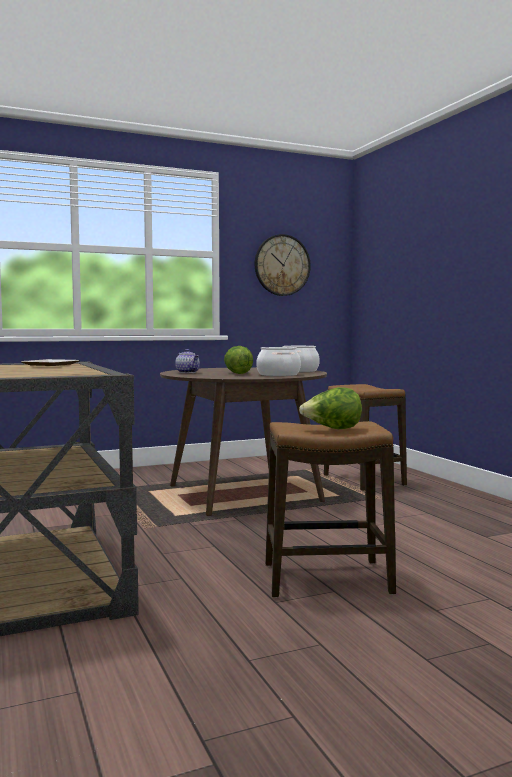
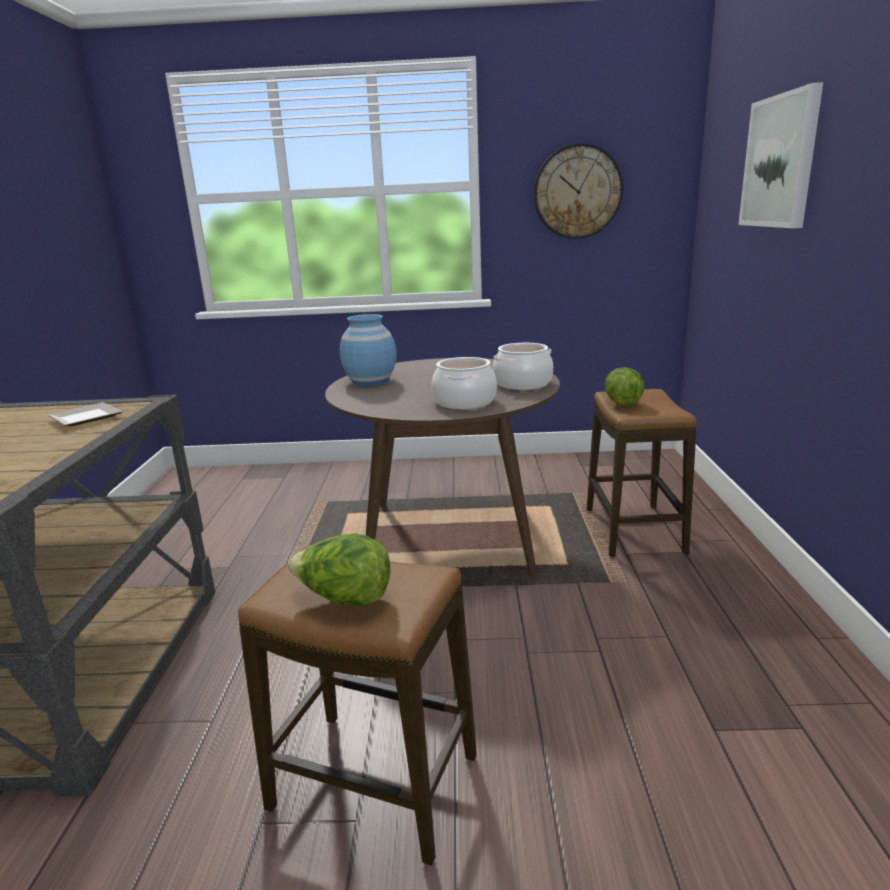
camera: 25 degrees right, 15 degrees up
teapot [175,349,200,373] -> blue vase [340,314,397,386]
lettuce [224,346,253,374] -> lettuce moved to [605,367,644,406]
none -> picture [738,82,823,228]

